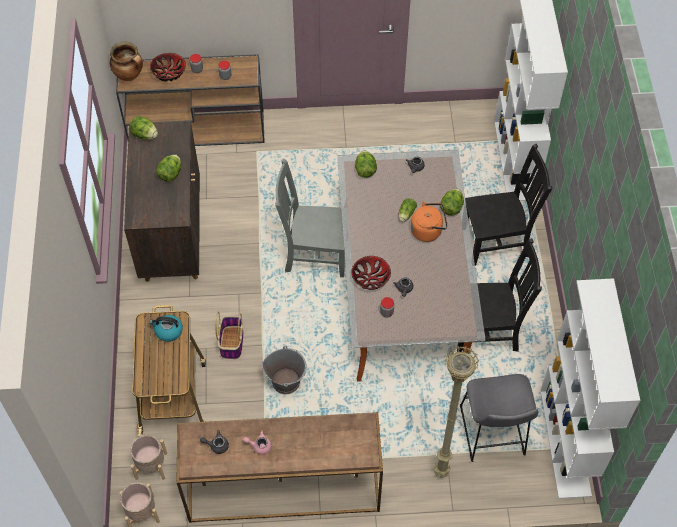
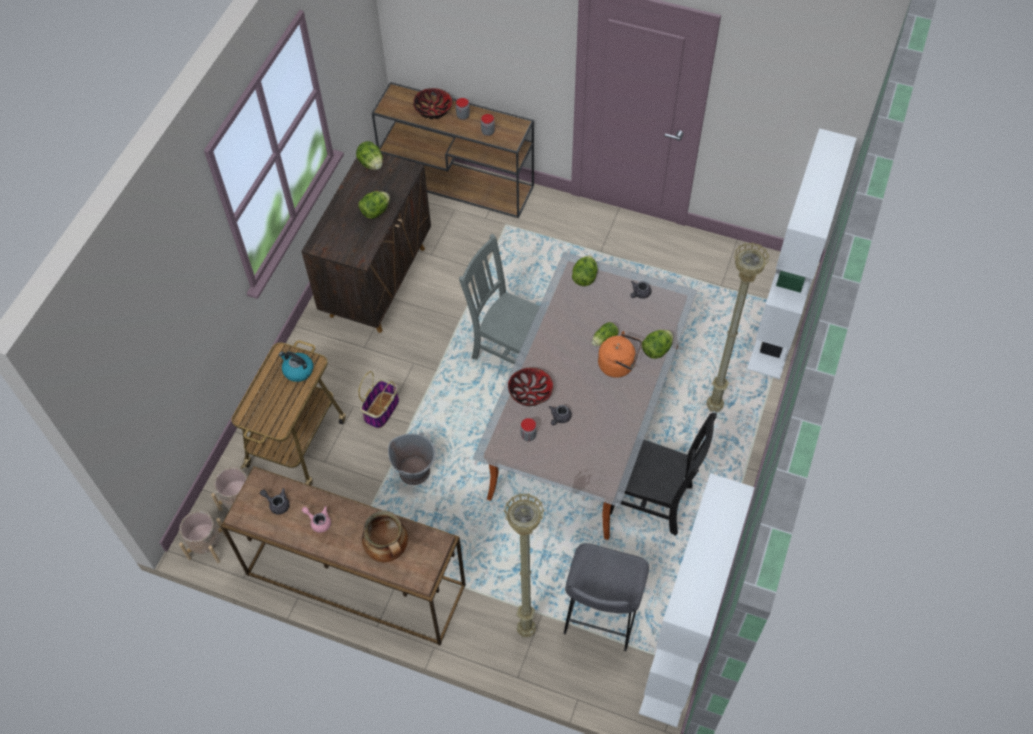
camera: 25 degrees right, 0 degrees up
cooking pot [110,41,143,81] -> cooking pot moved to [362,511,408,563]
black chair [465,144,552,266] -> beige floor lamp [706,242,769,412]

